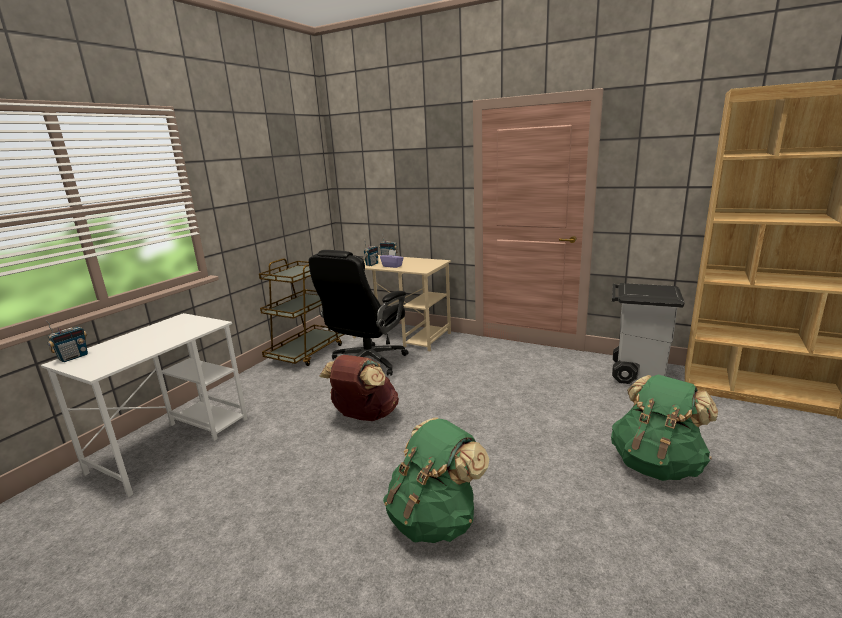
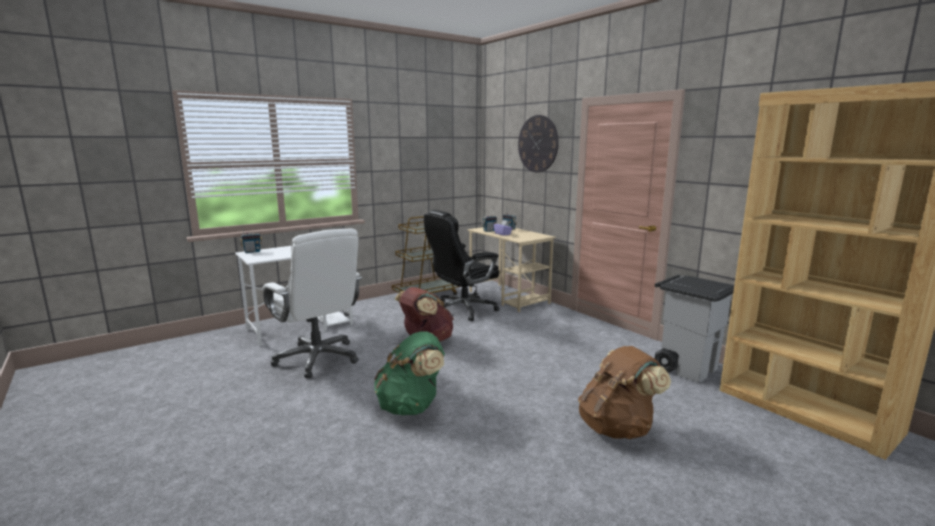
camera: 25 degrees right, 5 degrees down
green backpack [611,374,718,481] -> brown backpack [578,346,671,439]
none -> white office chair [262,228,362,378]
none -> wall clock [518,115,559,172]

